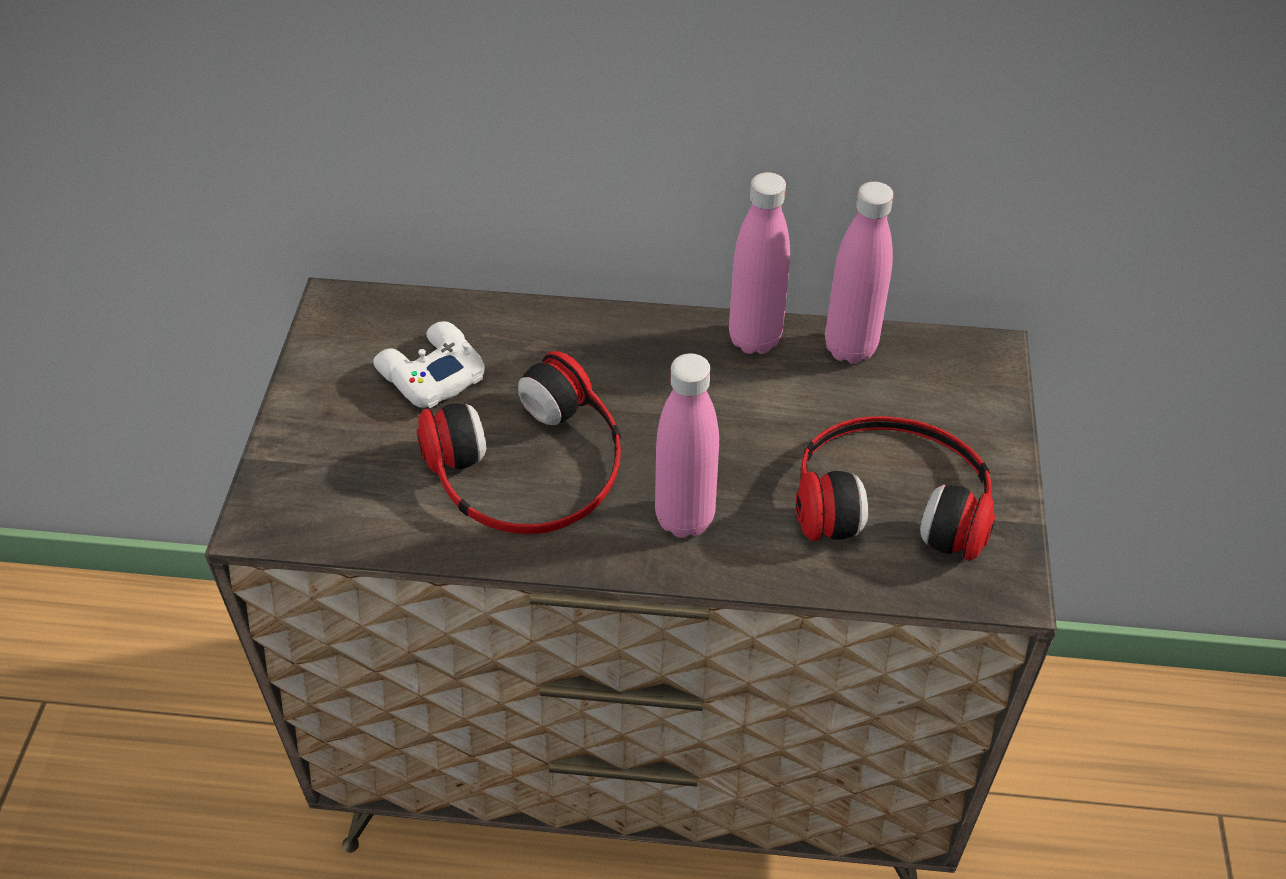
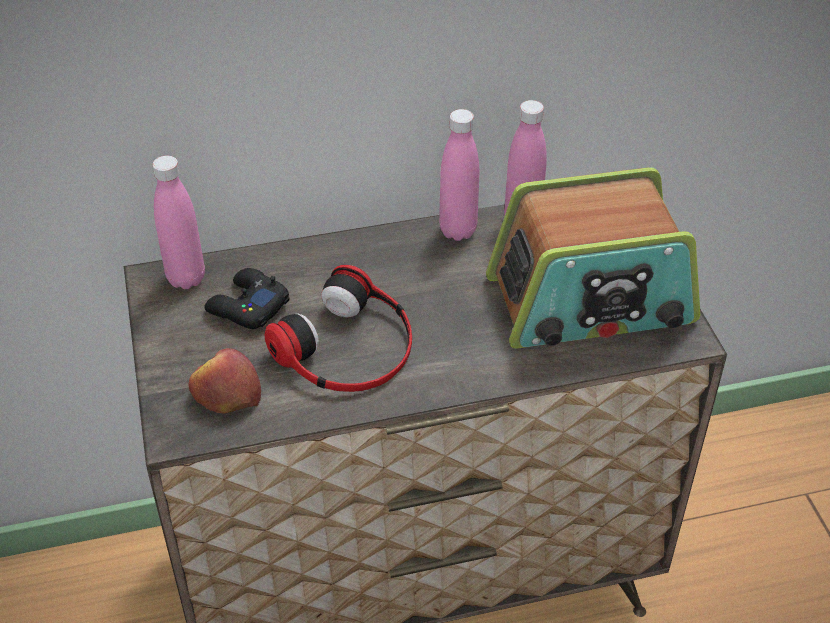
camera: 20 degrees left, 5 degrees down
white game controller [373,321,485,408] -> black game controller [204,268,290,329]
pink bottle [655,353,719,538] -> pink bottle moved to [152,156,205,289]
headphones [796,416,996,561] -> radio [486,167,700,348]
none -> apple [189,348,261,414]

